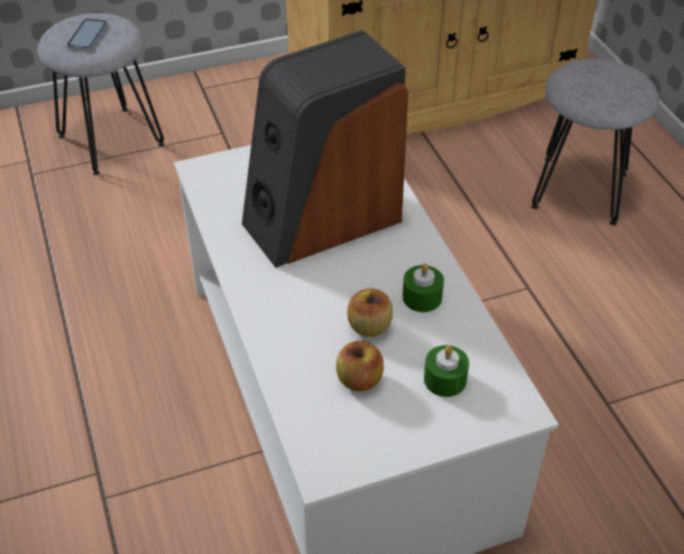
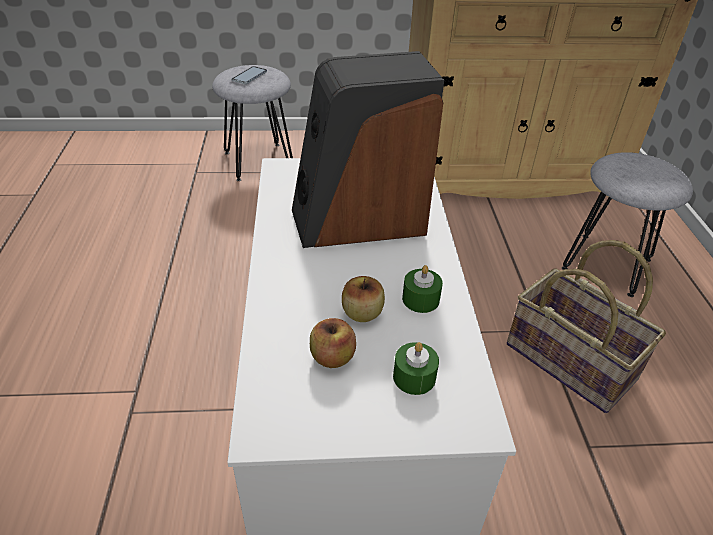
camera: 15 degrees right, 5 degrees down
none -> basket [507,240,666,413]

